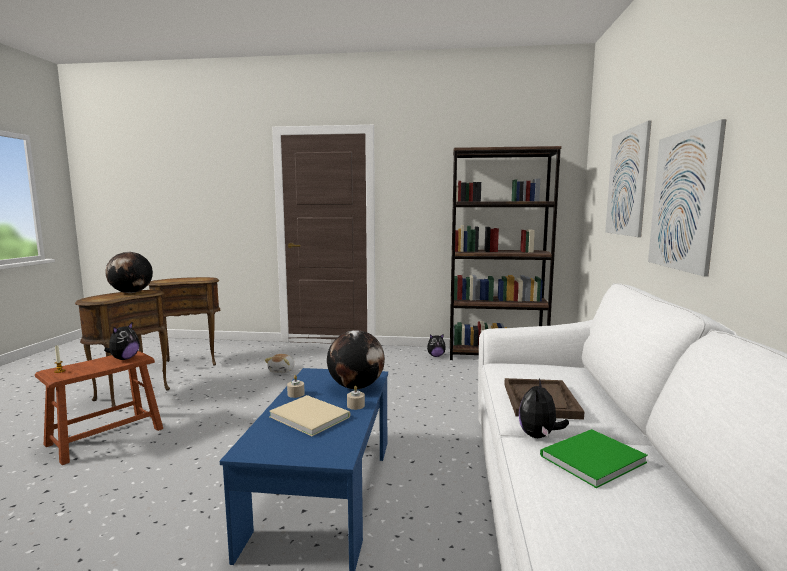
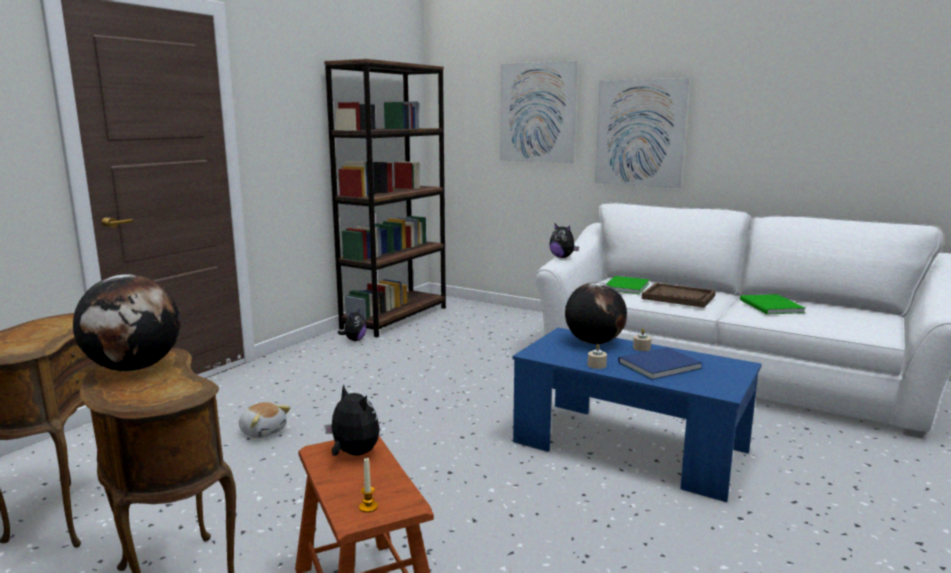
camera: 65 degrees left, 5 degrees up
beige book [269,395,350,436] -> blue book [618,347,703,380]
plush toy [519,378,569,438] -> plush toy moved to [549,224,579,258]
none -> green book [606,276,650,295]

